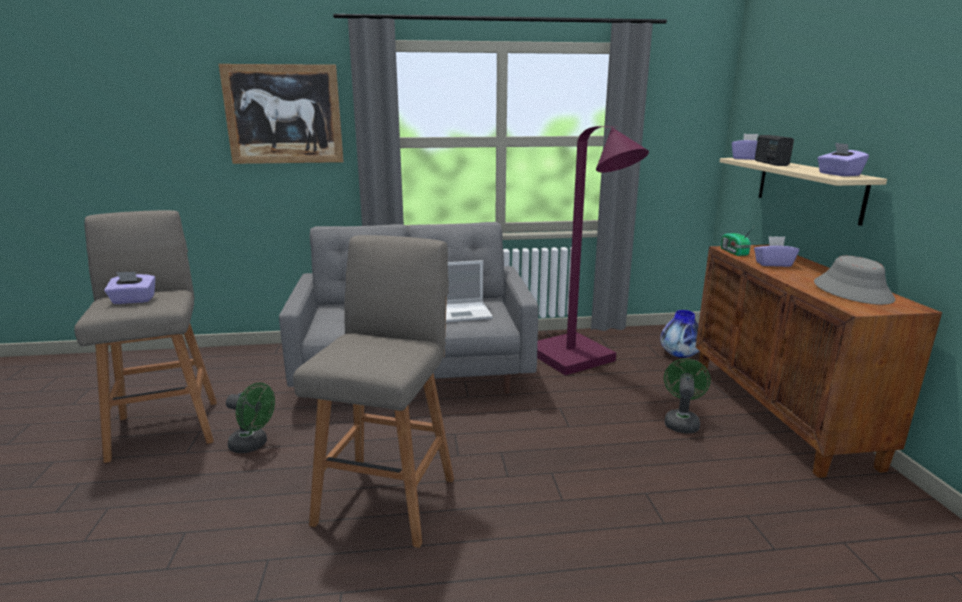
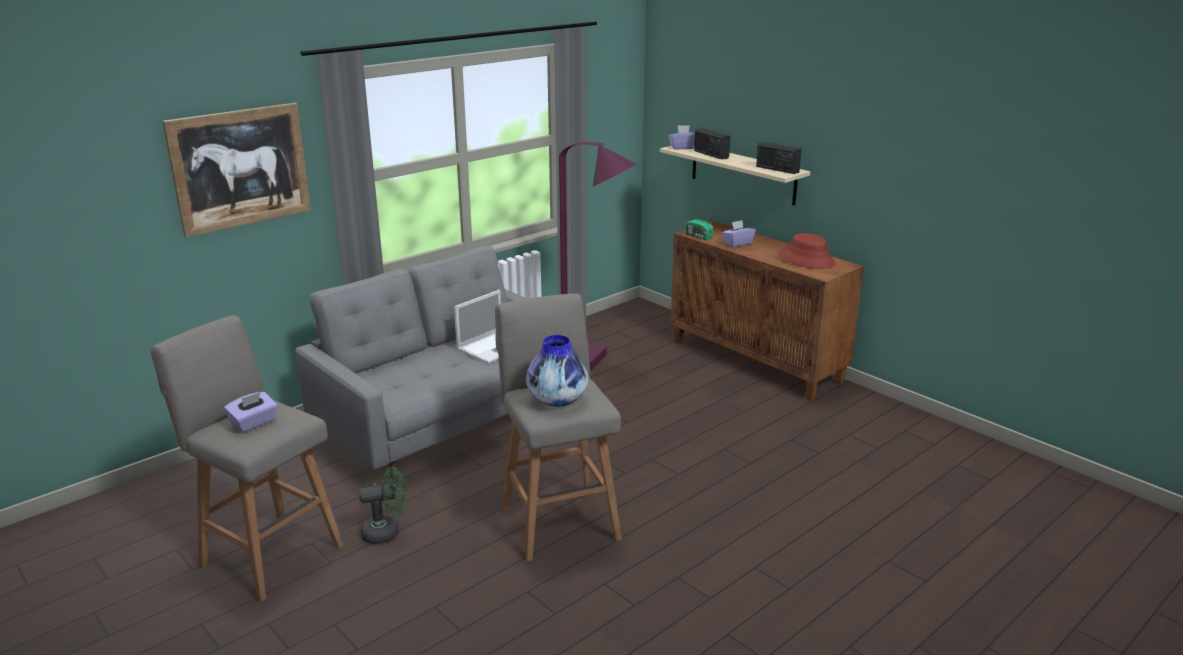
camera: 35 degrees left, 5 degrees up
vase [660,310,699,358] -> vase moved to [526,335,589,407]
green fan [664,359,711,434] -> none
grey hat [814,256,895,305] -> red hat [779,233,835,269]
purple tissue box [817,143,869,176] -> radio [756,142,802,174]

